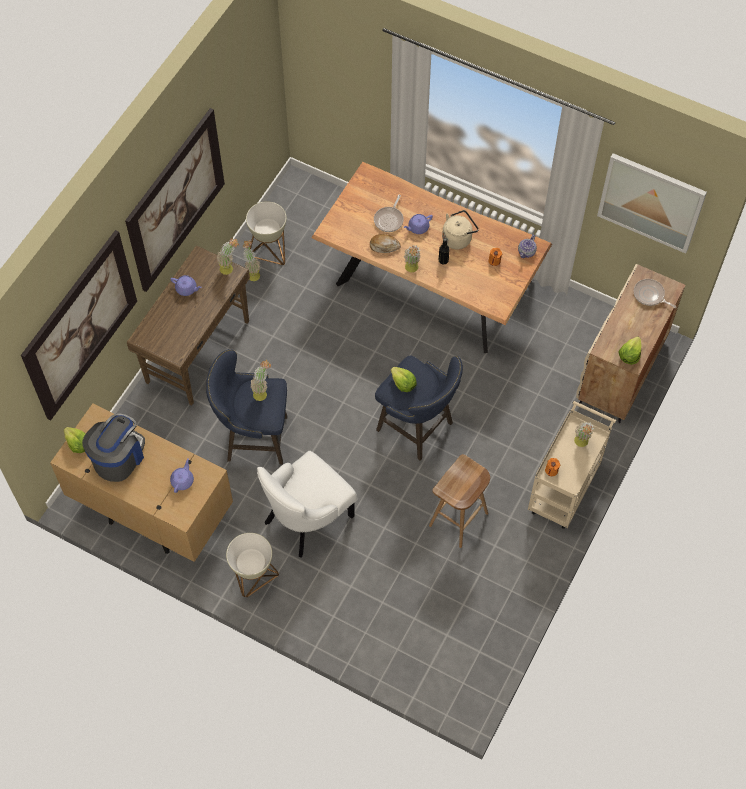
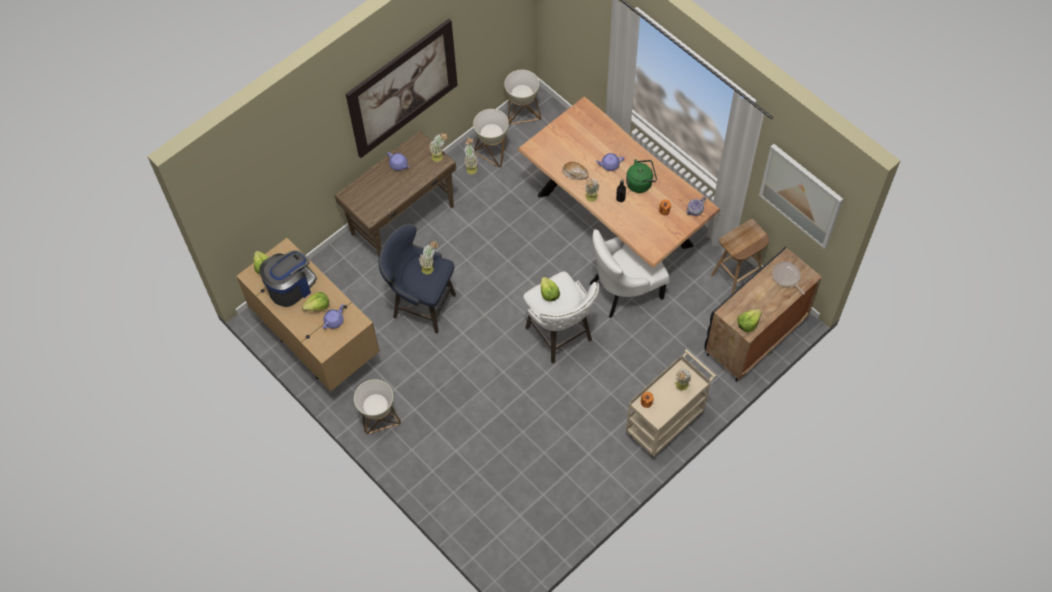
camera: 20 degrees right, 0 degrees up
picture [21,230,137,420] -> none
white chair [257,451,357,558] -> white chair moved to [590,229,670,318]
frying pan [374,195,404,232] -> none
blue stool [375,356,463,460] -> white stool [523,272,599,364]
brown stool [429,454,490,548] -> brown stool moved to [711,219,769,295]
beige kettle [442,210,479,249] -> green kettle [626,159,657,193]
beige cabinet [576,264,685,423] -> black cabinet [704,247,822,382]
none -> lettuce [302,292,329,311]
none -> planter [504,70,541,124]

